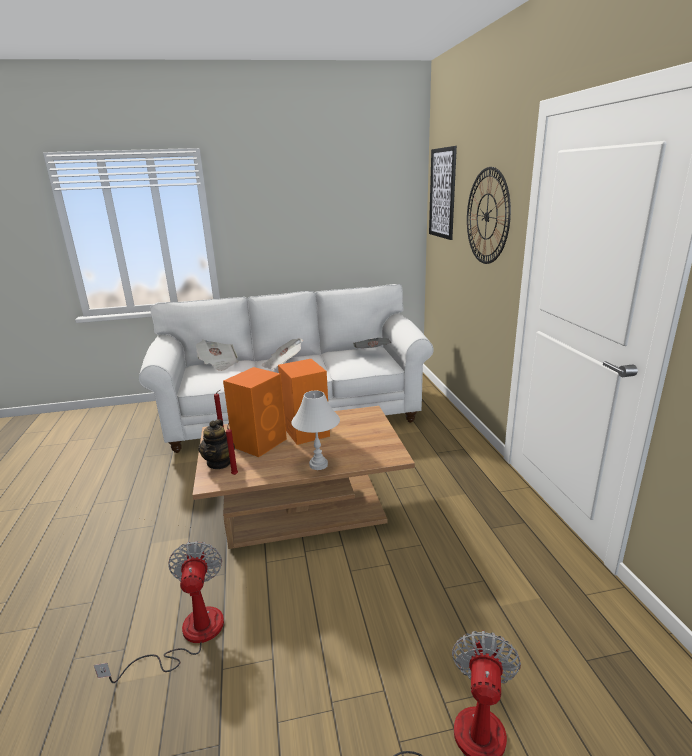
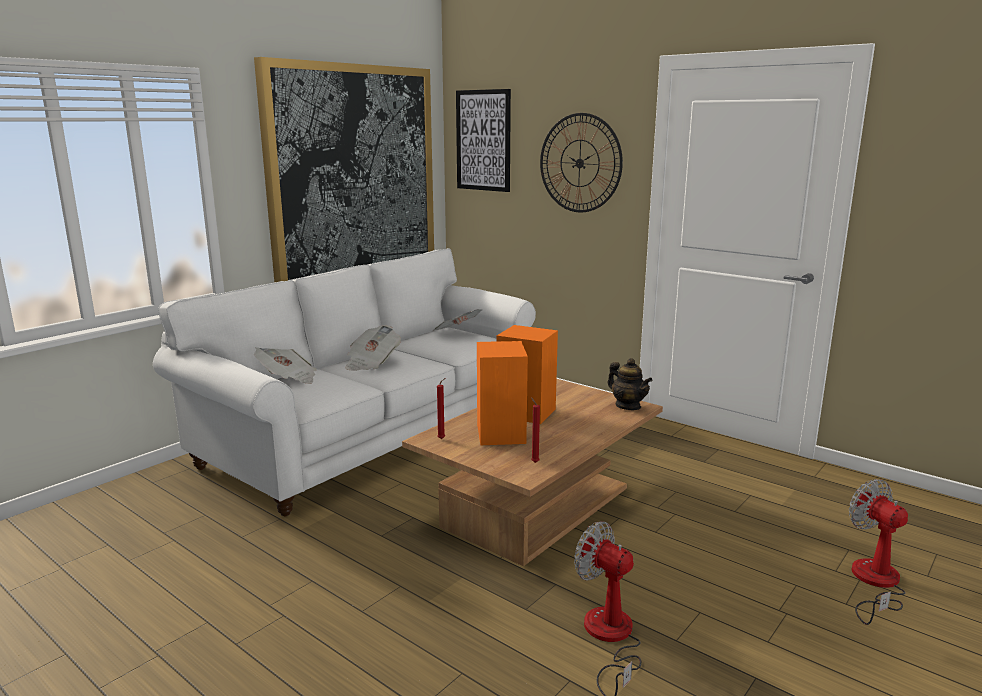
camera: 40 degrees left, 5 degrees down
teapot [198,419,235,469] -> teapot moved to [608,358,653,410]
white table lamp [291,391,340,470] -> none
none -> picture [254,57,434,283]

